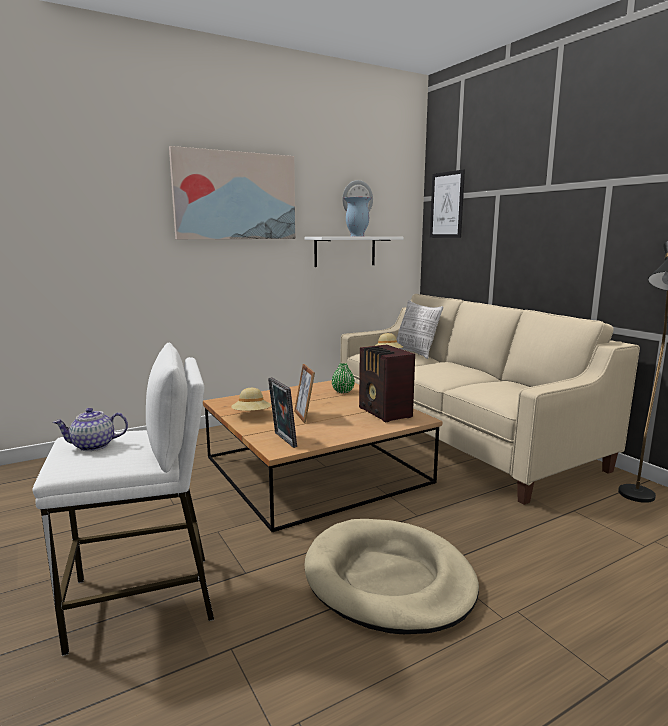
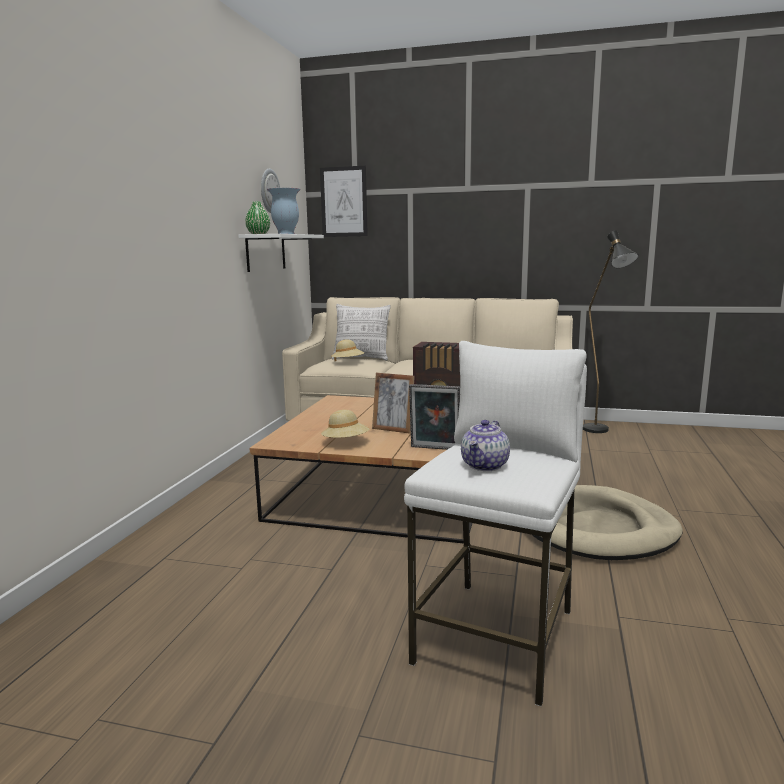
camera: 45 degrees left, 0 degrees up
picture [169,146,296,239] -> none
green vase [332,363,355,393] -> green vase moved to [245,202,270,234]

